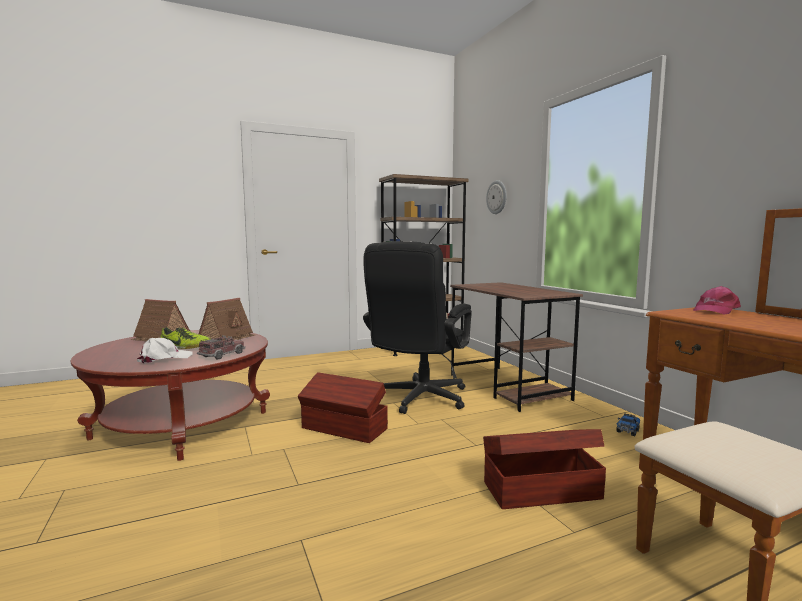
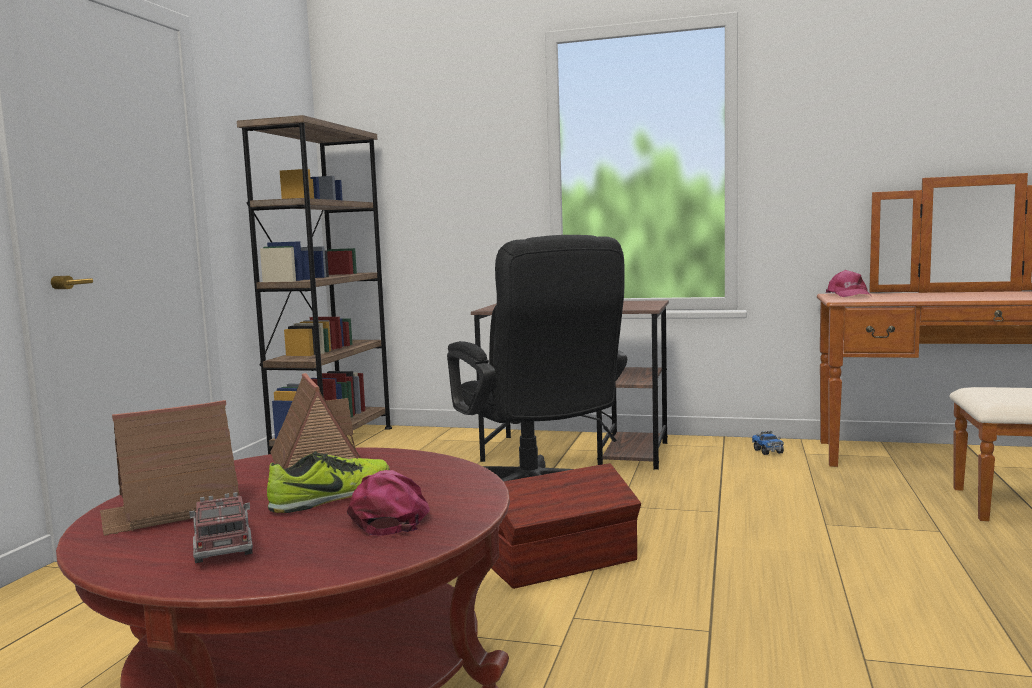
camera: 50 degrees left, 0 degrees up
white cap [137,338,192,363] -> pink cap [347,470,430,536]
toy truck [197,335,245,360] -> toy truck moved to [189,492,253,563]
brown storage box [483,429,606,509] -> none
wall clock [486,180,507,214] -> none

